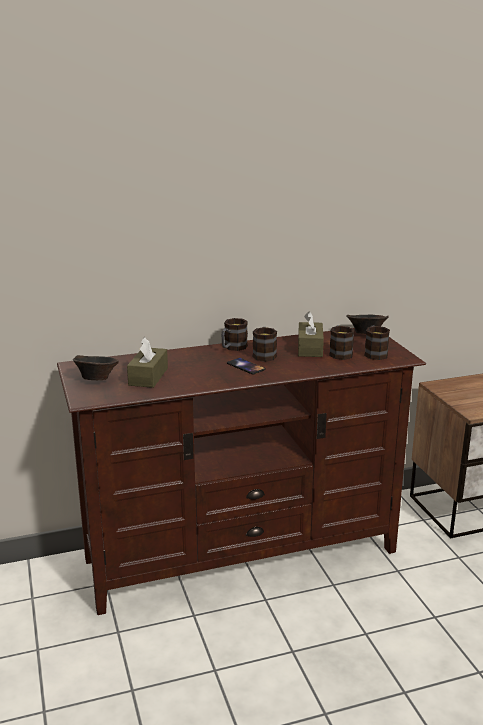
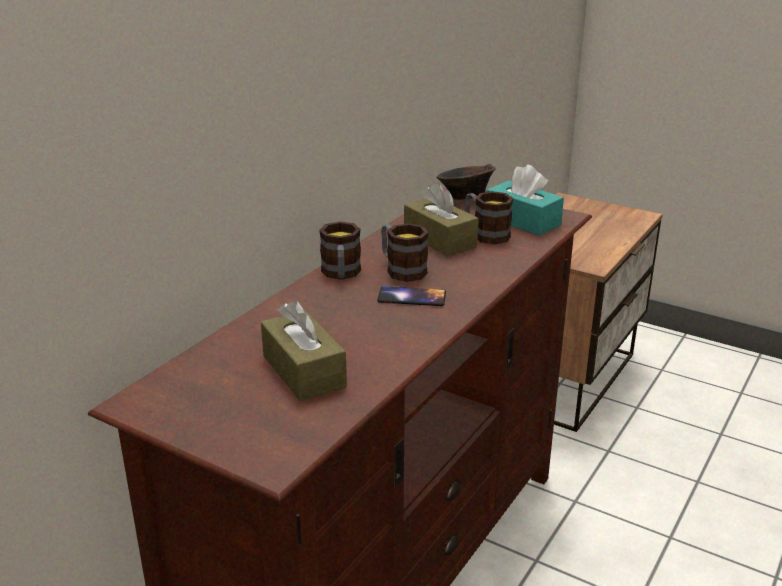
camera: 40 degrees left, 5 degrees up
brown bowl [73,355,119,380] -> none
mug [364,326,390,360] -> turquoise tissue box [487,165,564,236]

